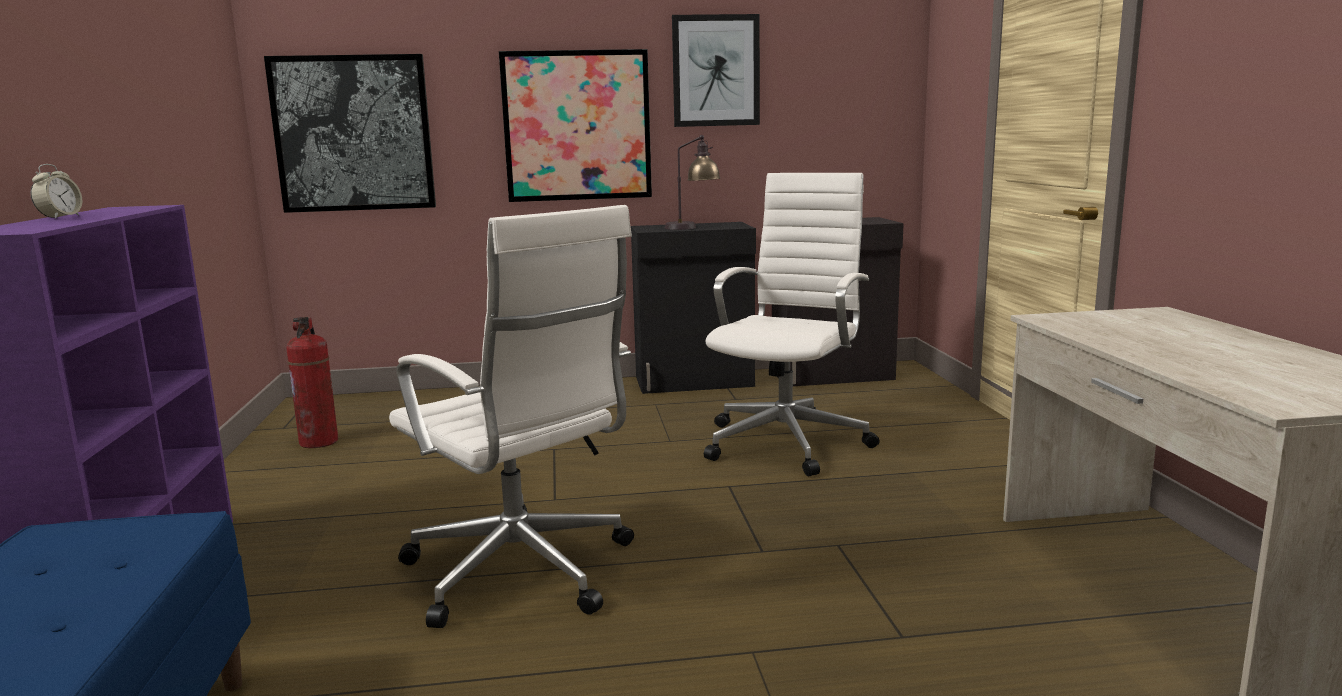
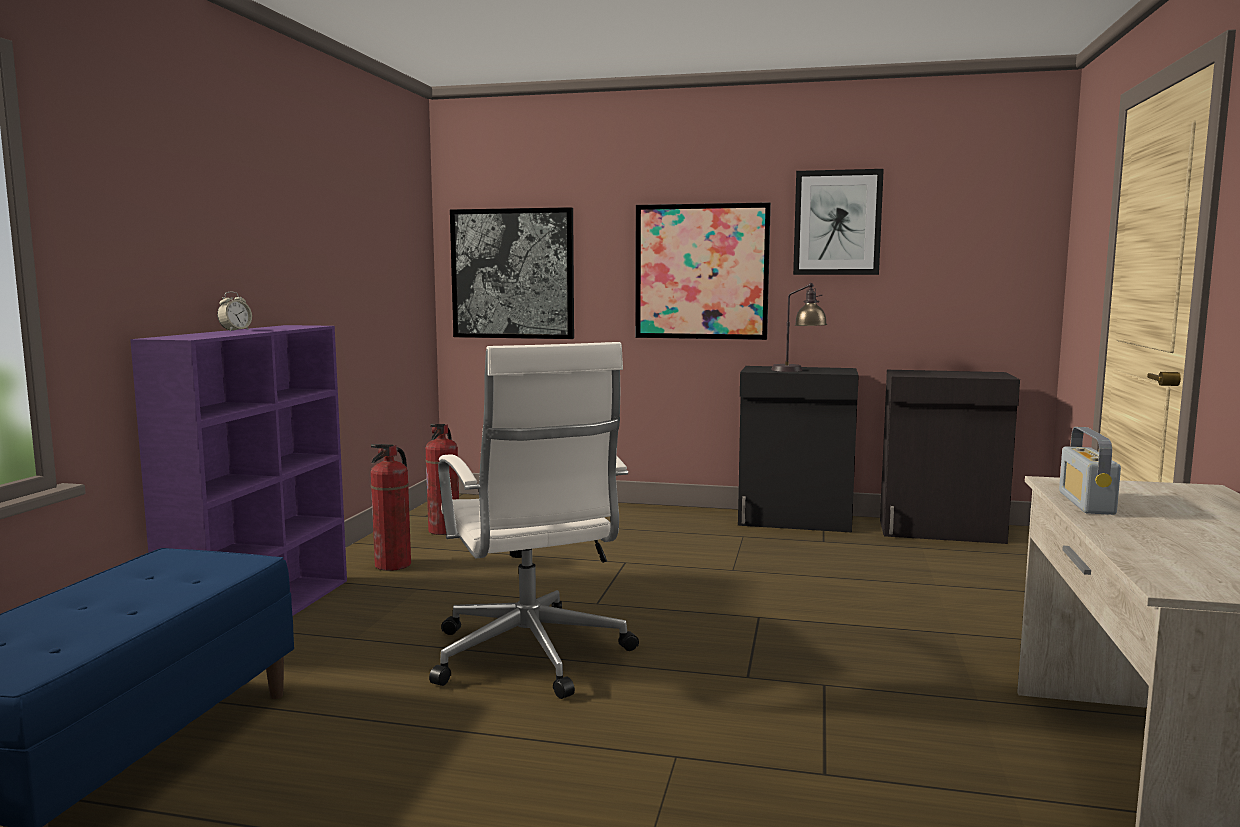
camera: 20 degrees right, 5 degrees down
white office chair [704,173,880,476] -> none
none -> fire extinguisher [371,444,411,571]
none -> radio [1059,427,1121,515]

